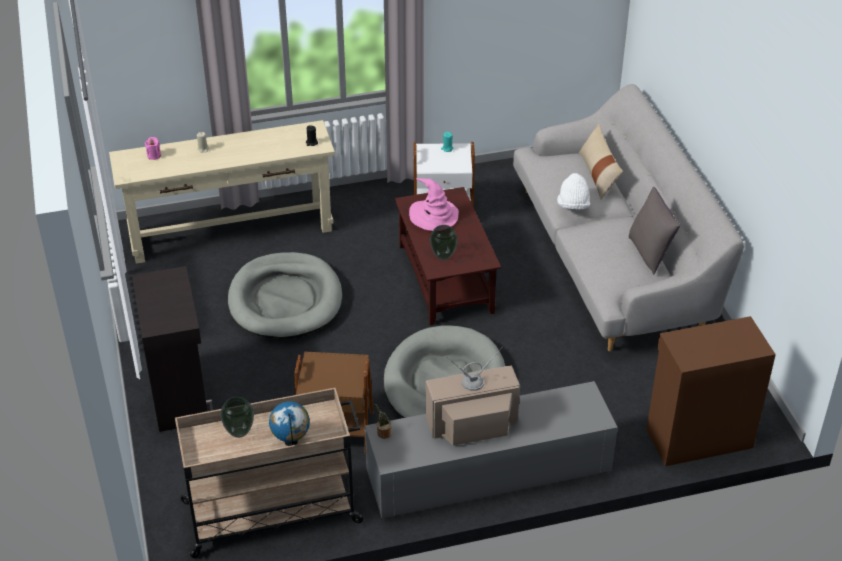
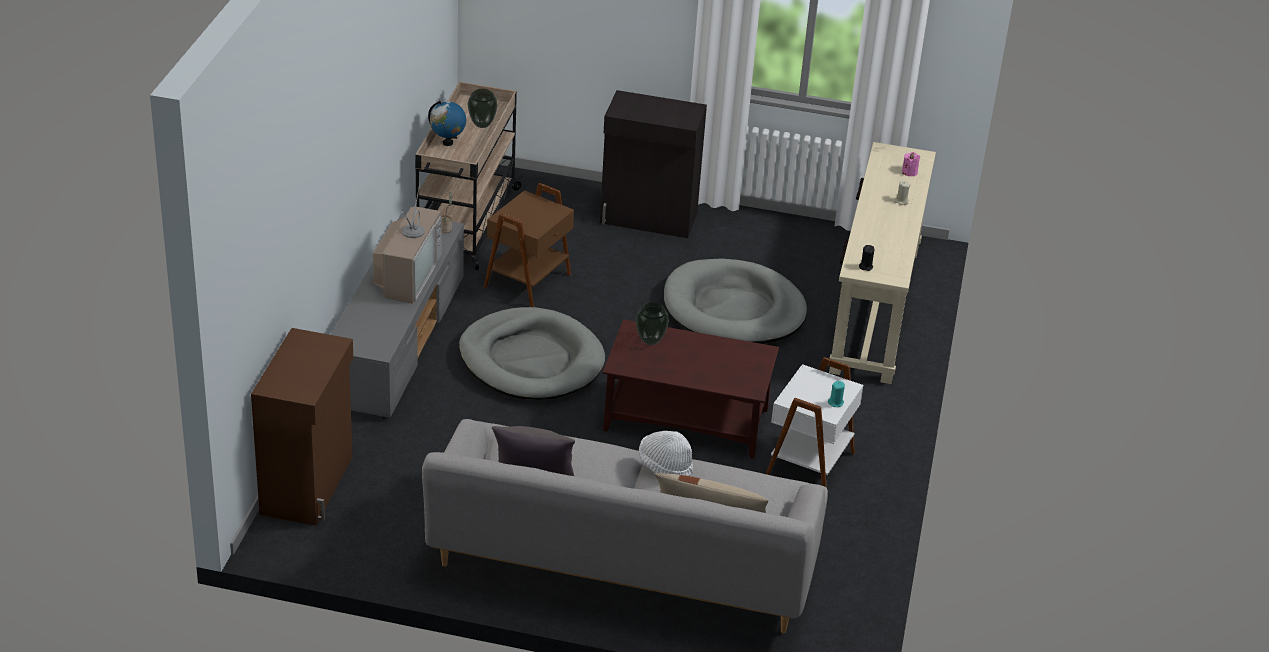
camera: 115 degrees right, 5 degrees down
pink hat [409,178,459,231] -> none

